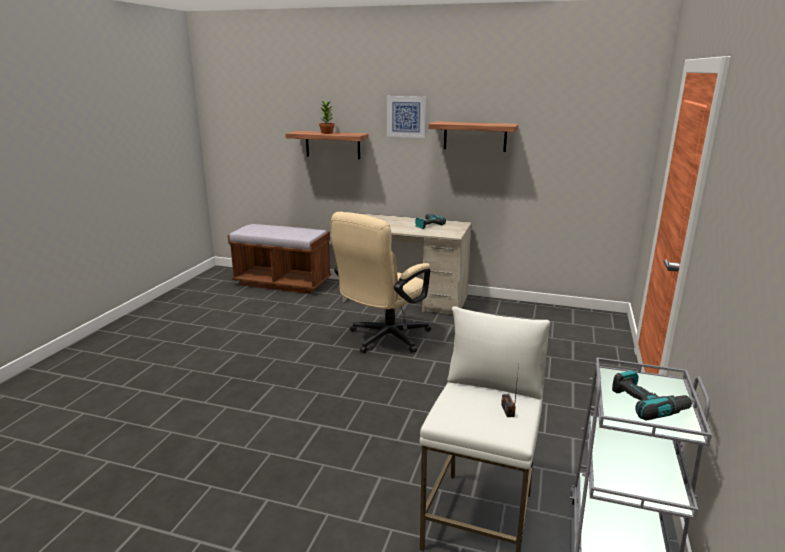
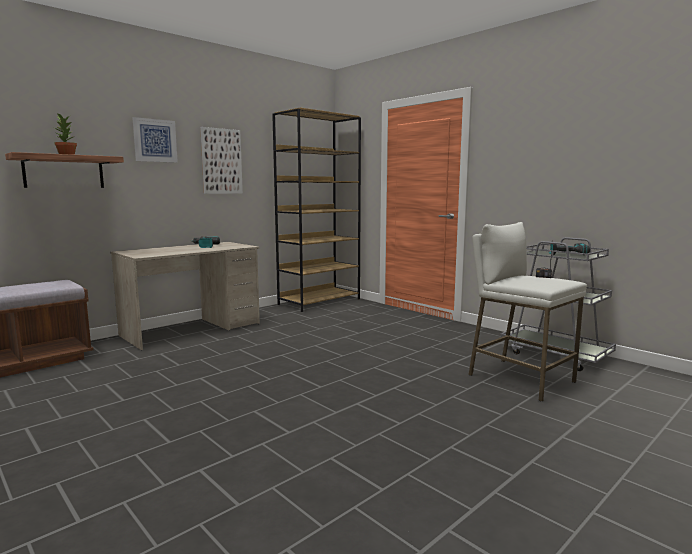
camera: 60 degrees left, 10 degrees down
beige office chair [331,212,431,353] -> none
shelf [428,121,518,152] -> picture [200,127,243,194]
none -> brown bookcase [272,107,361,312]

